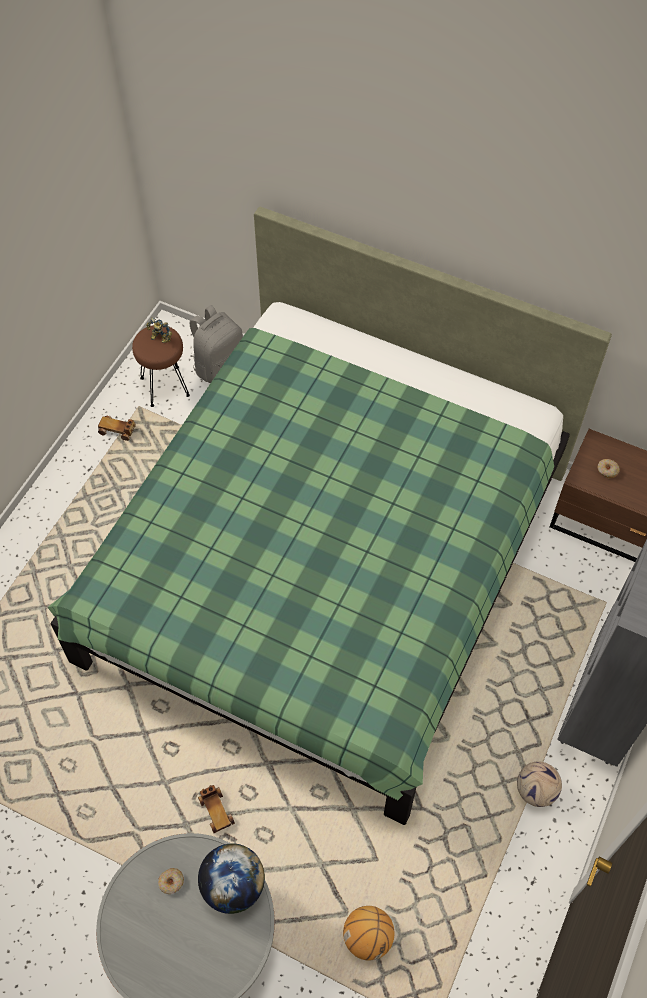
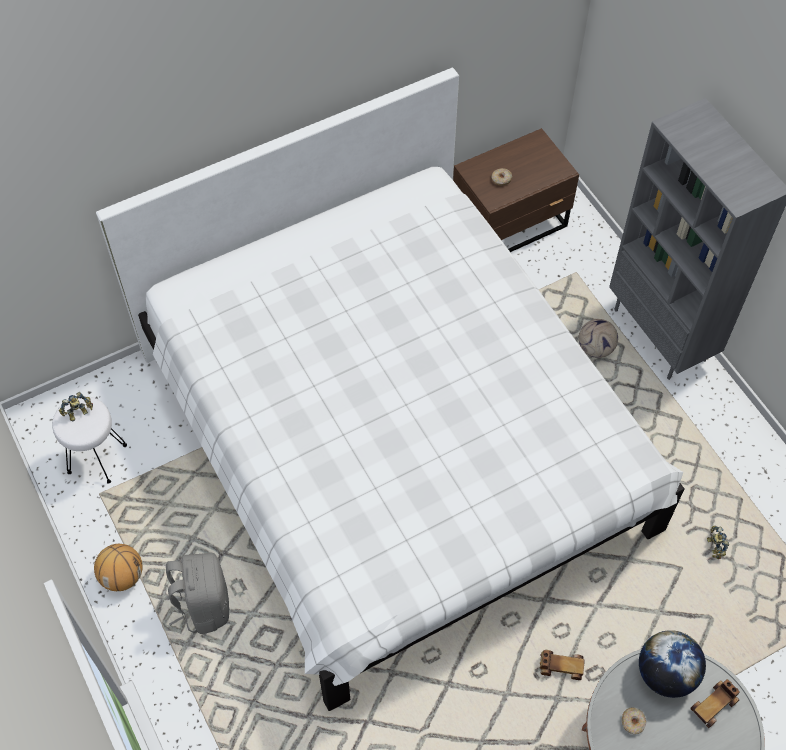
camera: 55 degrees left, 0 degrees up
green bed [47,207,612,825] -> white bed [96,68,684,711]
toy car [98,416,136,441] -> toy car moved to [690,679,740,728]
brown stool [132,325,190,407] -> white stool [52,396,127,484]
grey backpack [190,305,243,383] -> grey backpack moved to [166,553,230,634]
basketball [343,906,395,960] -> basketball moved to [94,544,143,591]
football [517,761,562,807] -> football moved to [579,319,618,358]
none -> toy robot [707,526,729,559]

